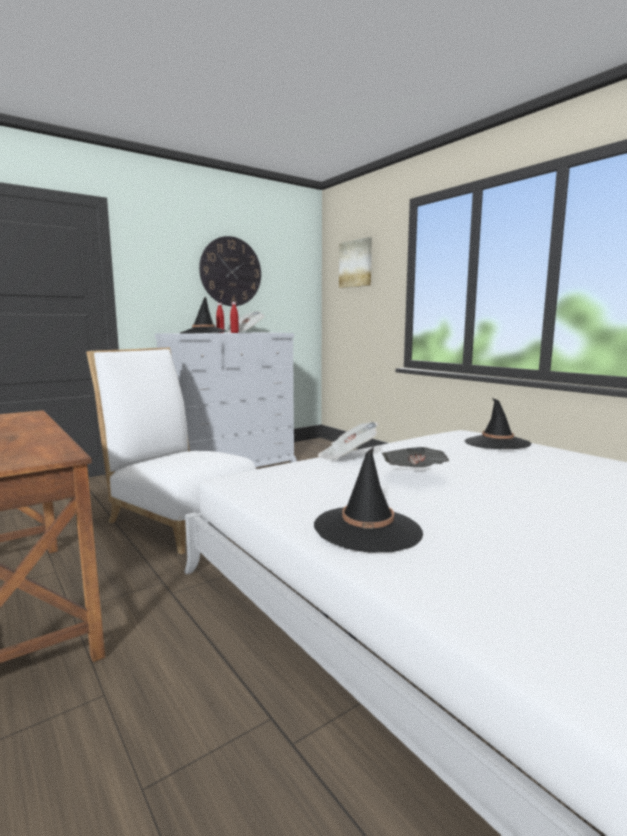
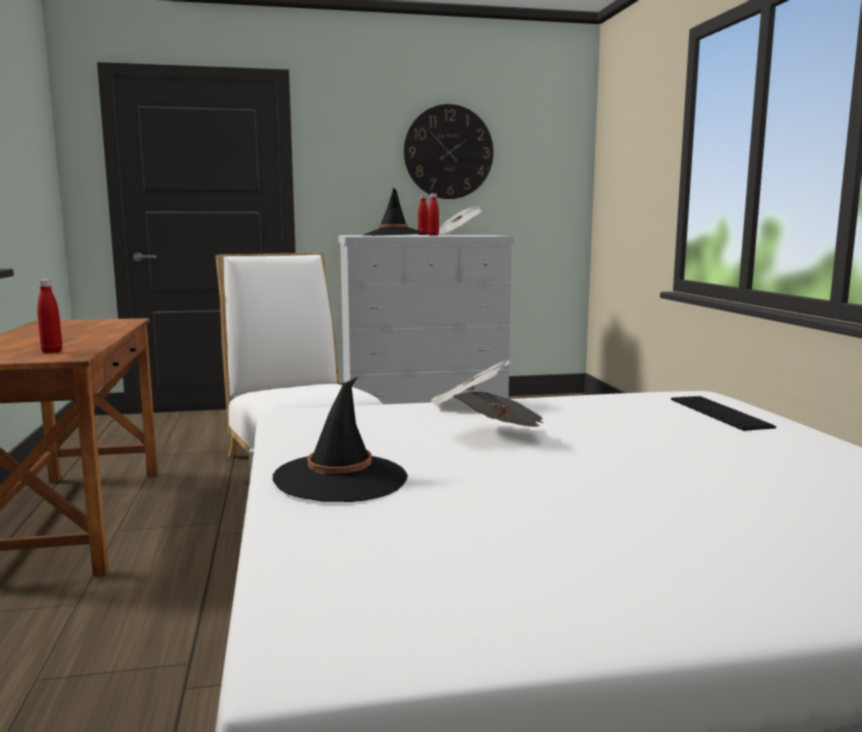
camera: 25 degrees right, 0 degrees up
picture [339,237,372,288] -> none
black hat [465,398,531,449] -> keyboard [671,396,776,431]
none -> red bottle [37,279,62,353]

